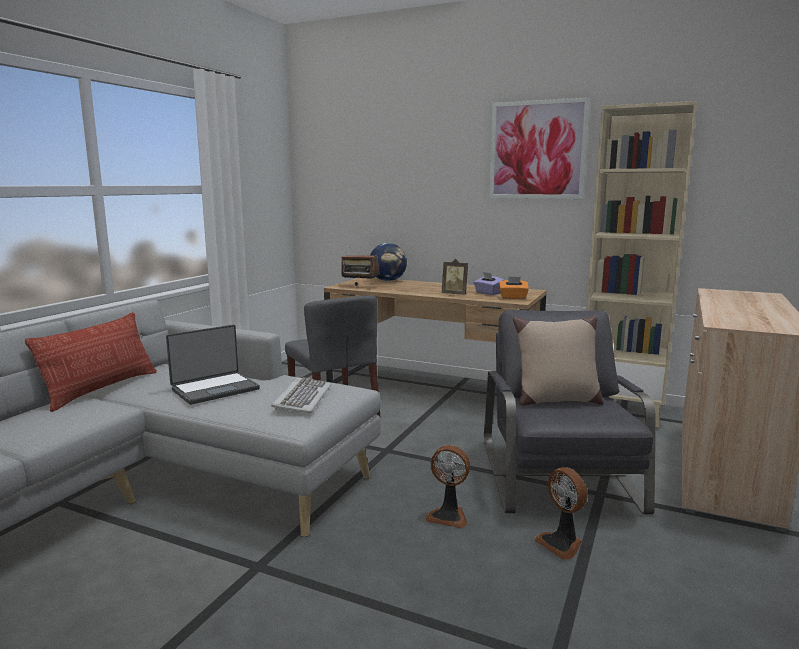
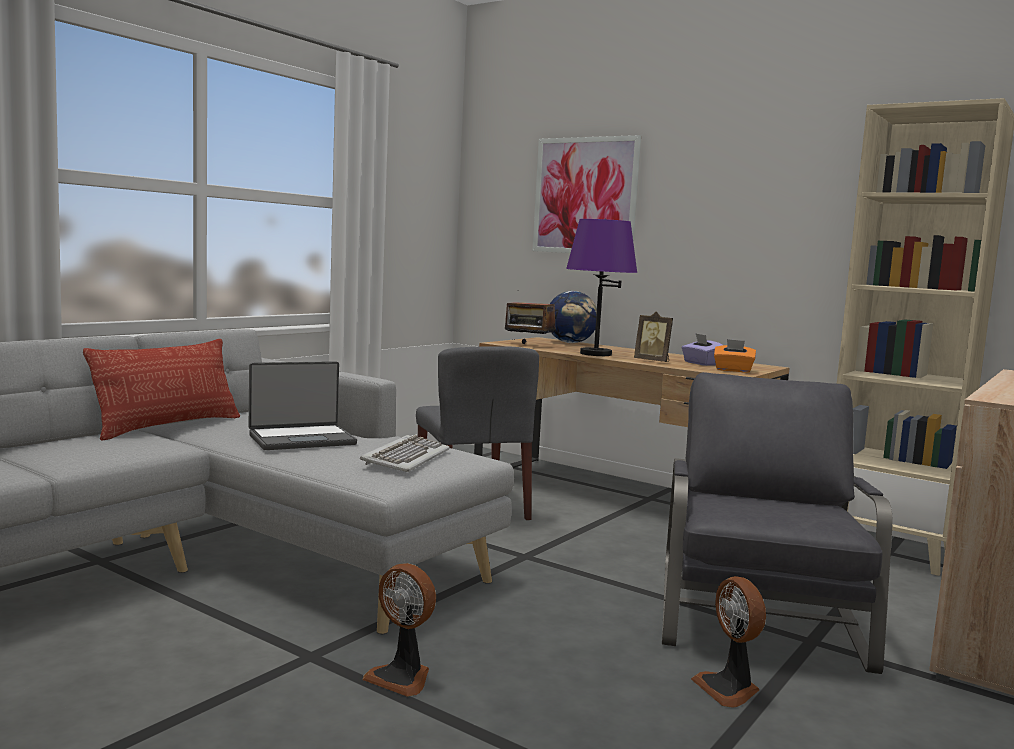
camera: 10 degrees right, 5 degrees down
fan [425,445,470,528] -> fan moved to [362,563,436,697]
picture [489,97,590,199] -> picture moved to [532,135,641,253]
beige pillow [513,316,604,405] -> none
none -> purple table lamp [566,218,637,356]

